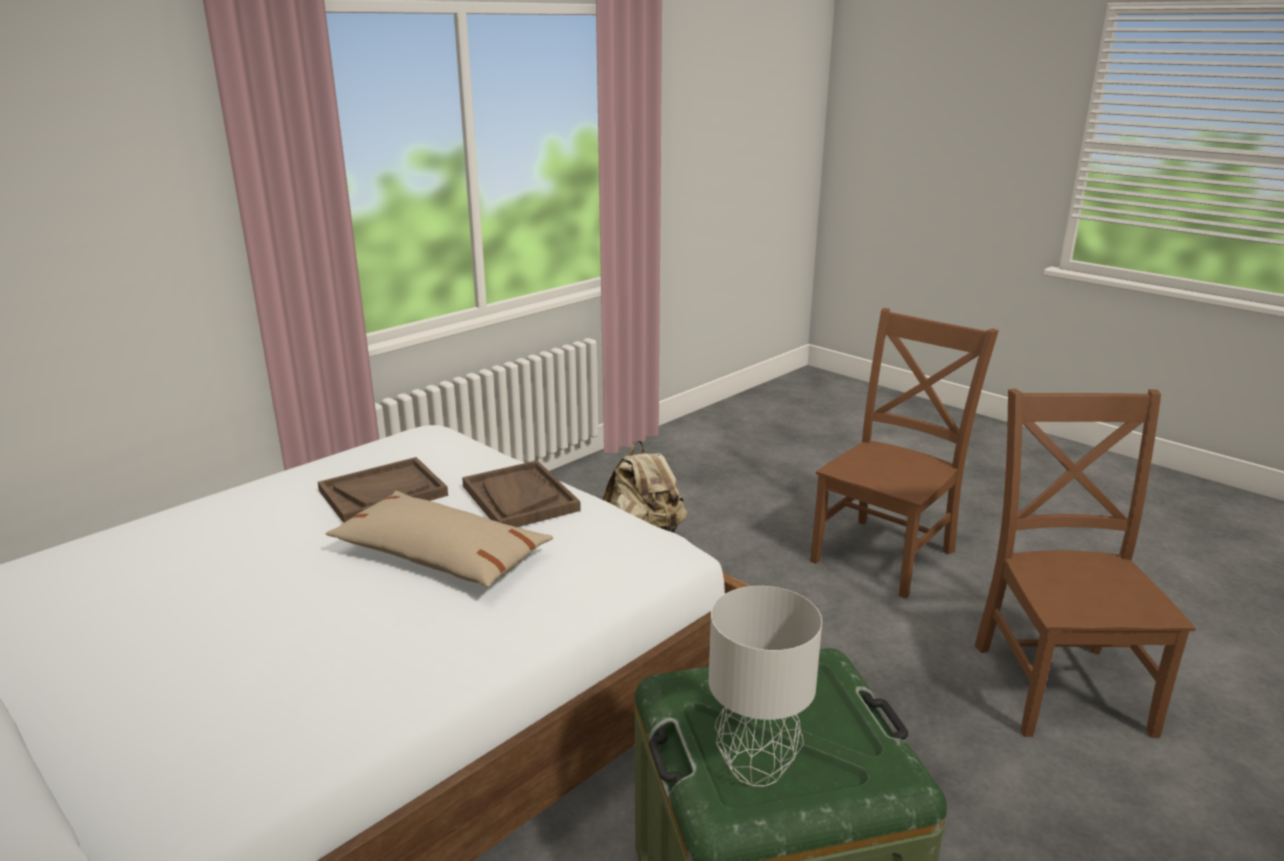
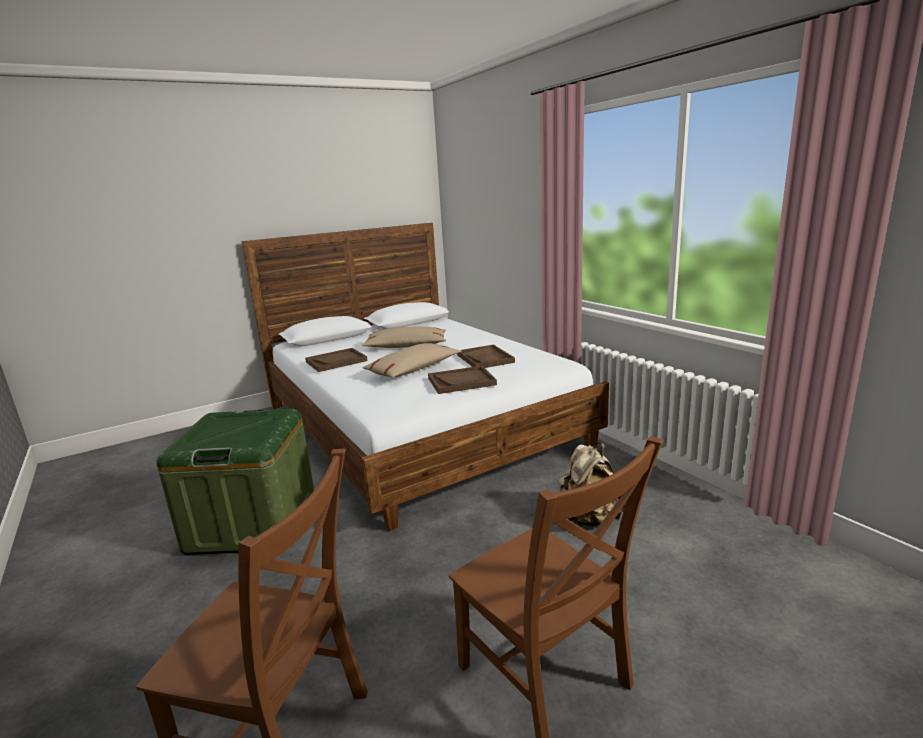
camera: 105 degrees right, 5 degrees down
grey table lamp [709,586,822,787] -> none
none -> brown tray [305,348,368,372]
none -> beige pillow [362,326,446,348]

